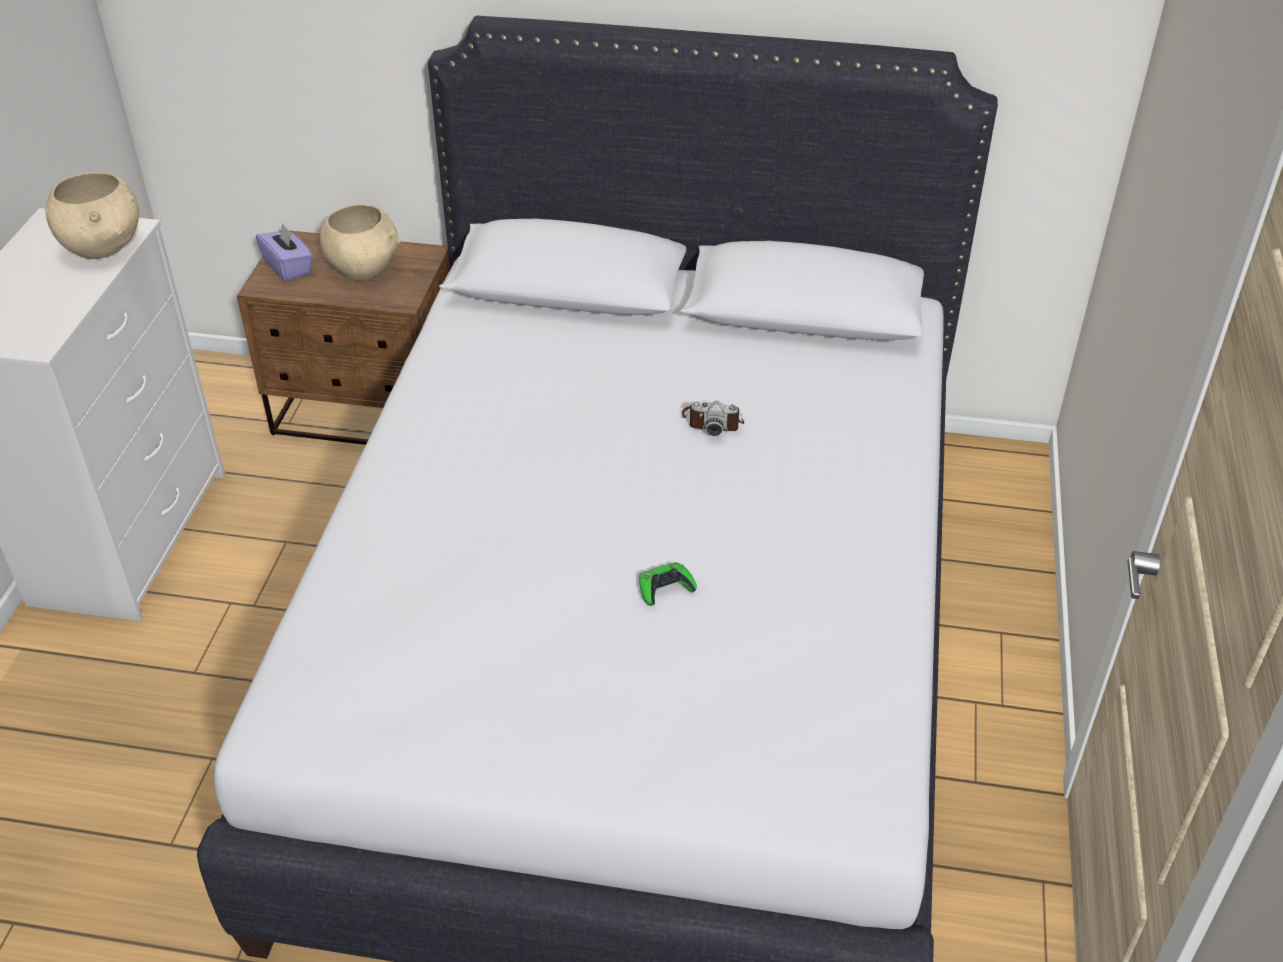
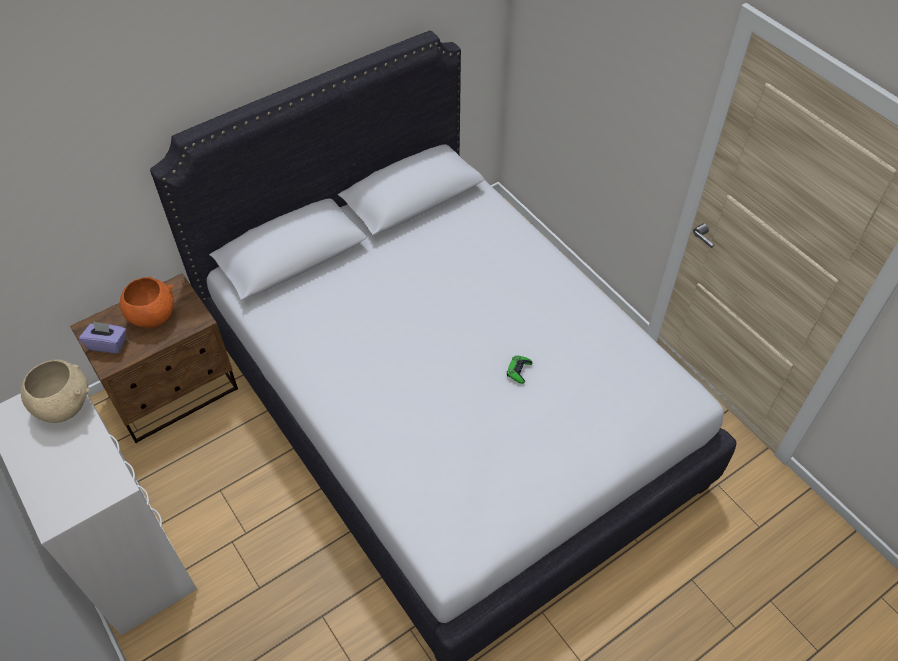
camera: 45 degrees left, 10 degrees up
beige bowl [320,204,401,281] -> orange bowl [120,277,174,328]
camera [682,401,744,436] -> none

